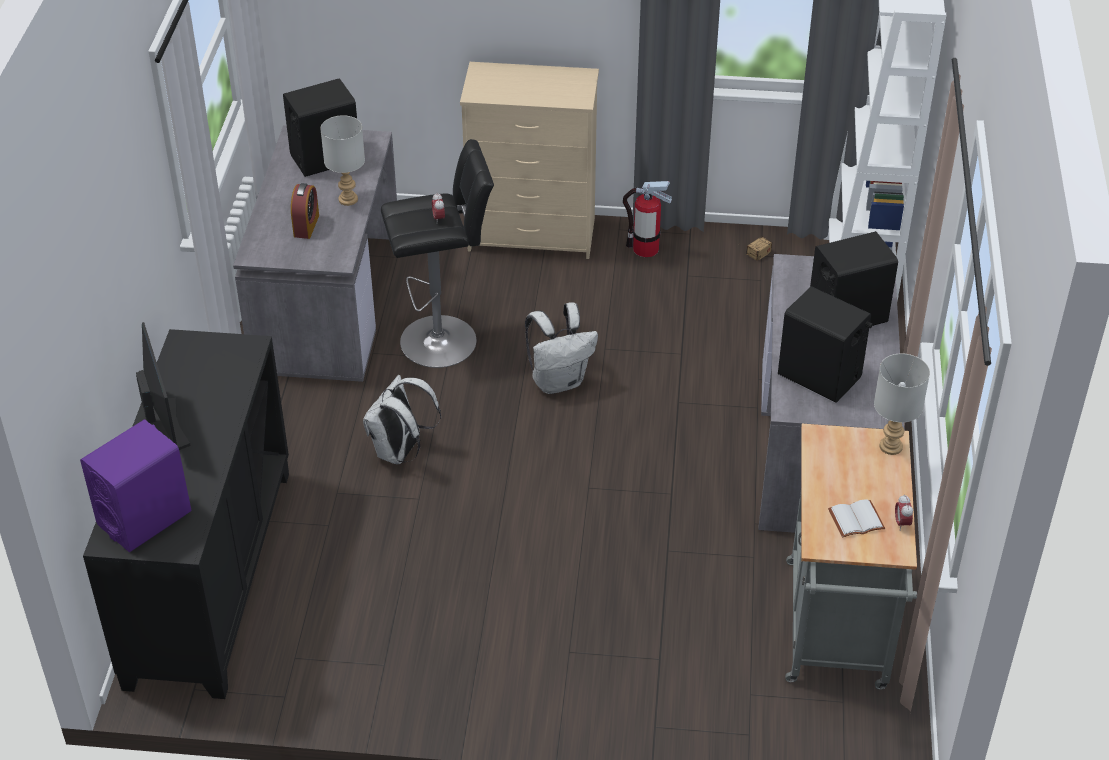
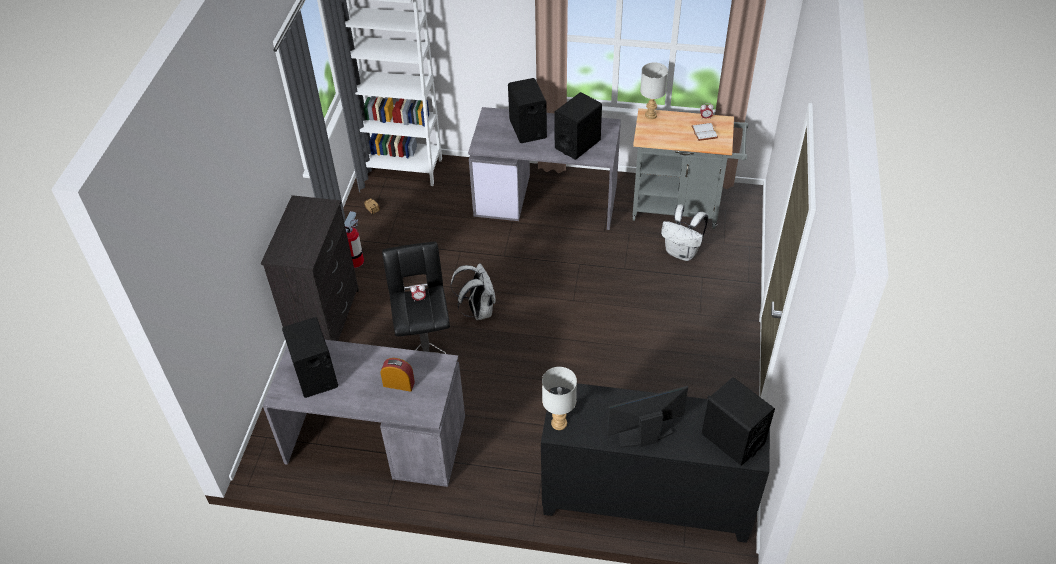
camera: 85 degrees left, 5 degrees up
purple speaker [80,419,192,552] -> black speaker [702,377,775,466]
grey table lamp [320,115,365,206] -> grey table lamp moved to [542,367,577,430]
white backpack [363,375,441,464] -> white backpack moved to [661,204,708,261]
beige dresser [460,62,599,259] -> black dresser [261,195,359,341]

